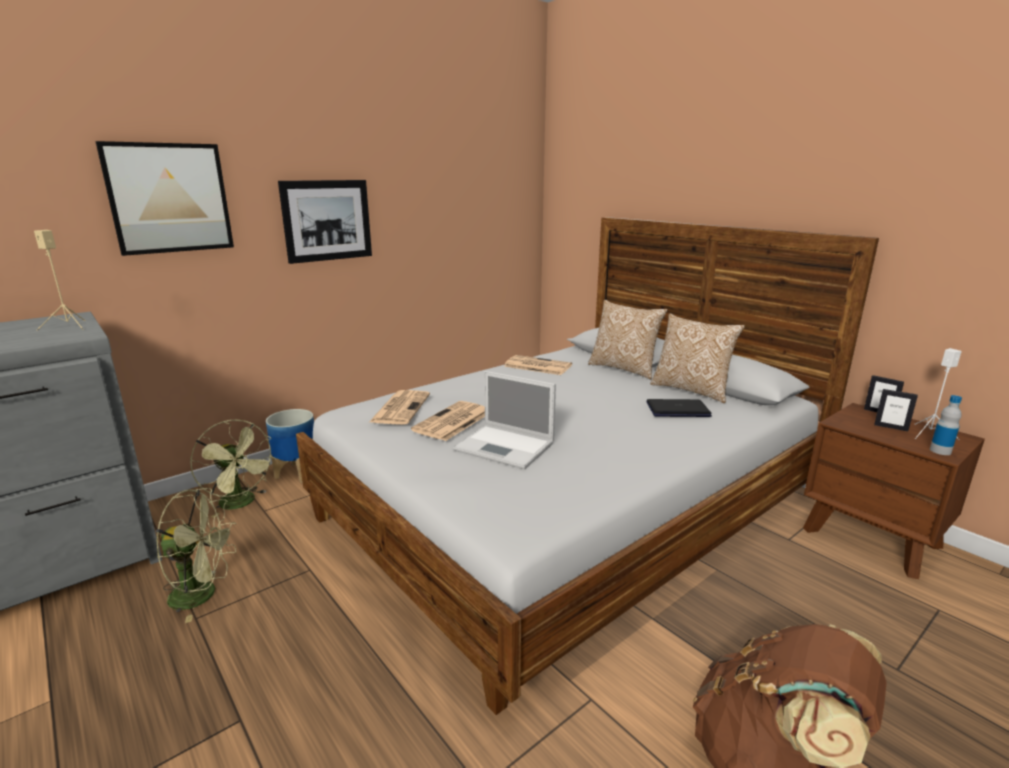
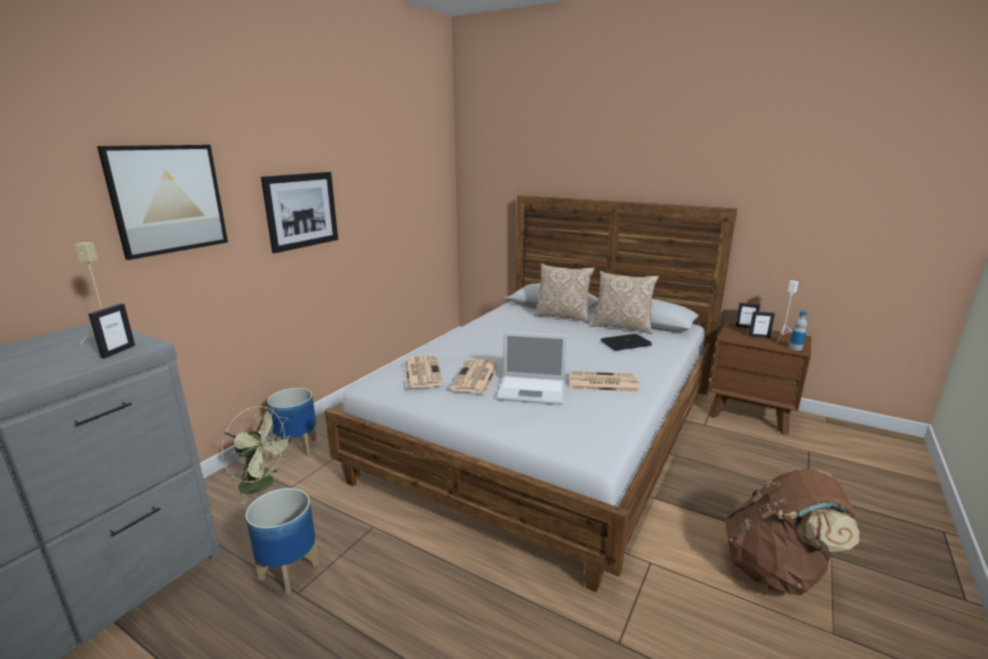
camera: 20 degrees left, 0 degrees up
green fan [156,488,236,623] -> planter [245,488,320,594]
newspaper [504,355,572,375] -> newspaper moved to [569,371,640,392]
none -> picture frame [88,303,135,358]

